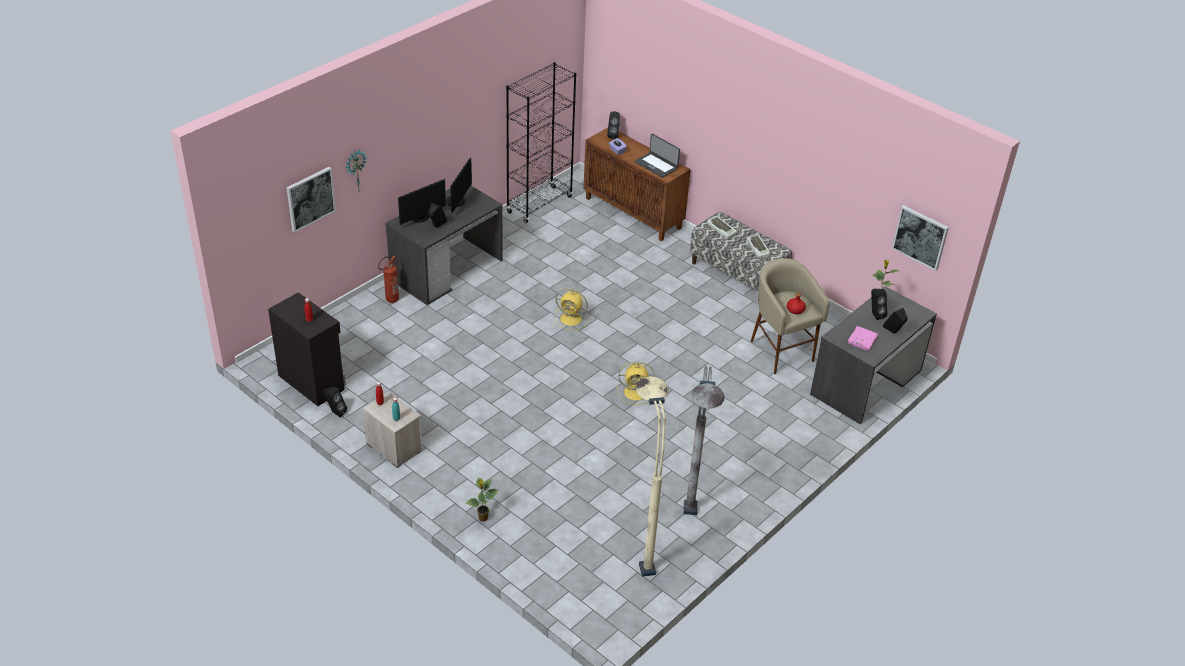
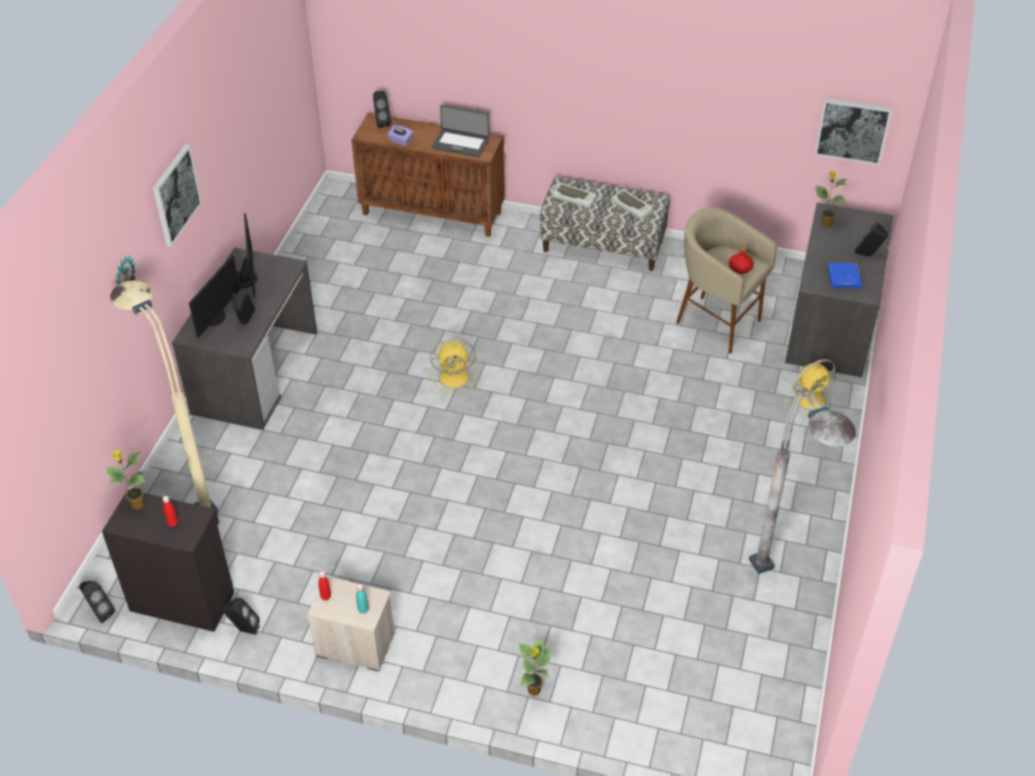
camera: 25 degrees left, 5 degrees up
picture [286,167,336,233] -> picture moved to [153,144,202,247]
fire extinguisher [378,256,399,303] -> none
black bookcase [506,62,576,223] -> none
yellow fan [617,362,655,405] -> yellow fan moved to [785,359,835,415]
beige floor lamp [636,377,669,577] -> beige floor lamp moved to [110,280,218,512]
pink book [848,326,879,351] -> blue book [828,262,862,288]
black speaker [871,289,887,320] -> black speaker moved to [79,581,115,623]
none -> potted plant [106,450,145,510]

